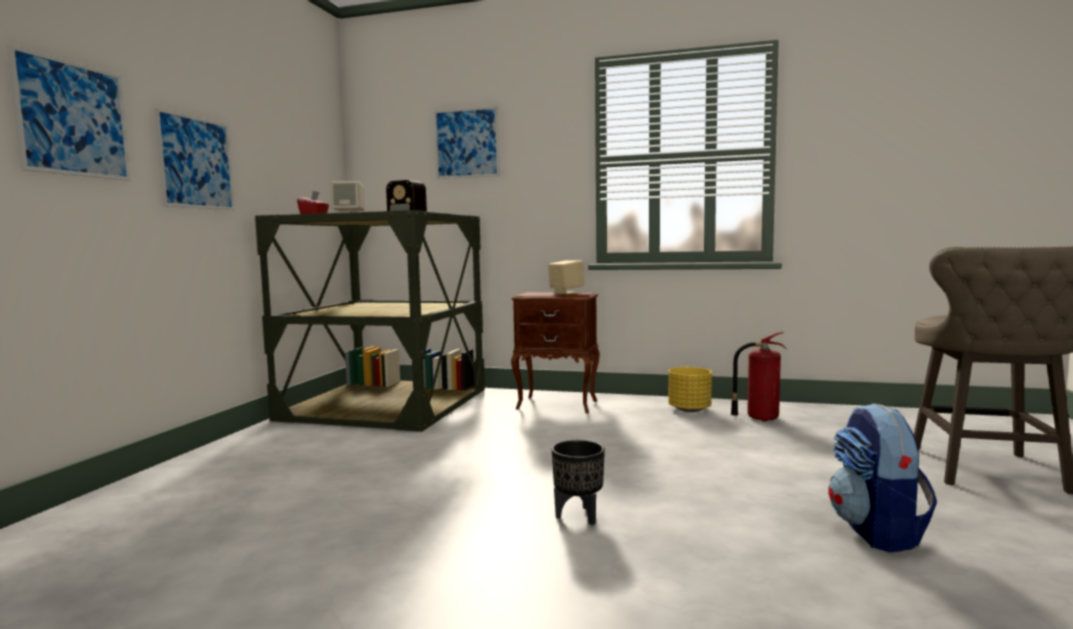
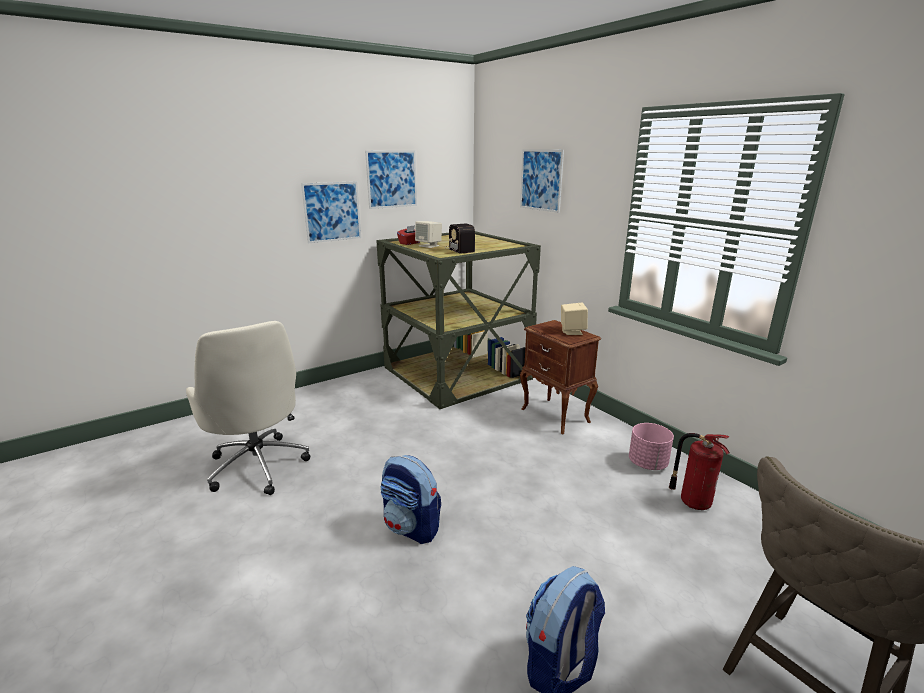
camera: 40 degrees right, 15 degrees up
picture [7,44,131,181] -> picture moved to [365,150,417,209]
black planter [552,440,605,525] -> backpack [381,455,441,544]
yellow planter [669,367,712,412] -> pink planter [629,423,674,470]
none -> beige office chair [186,321,310,495]

